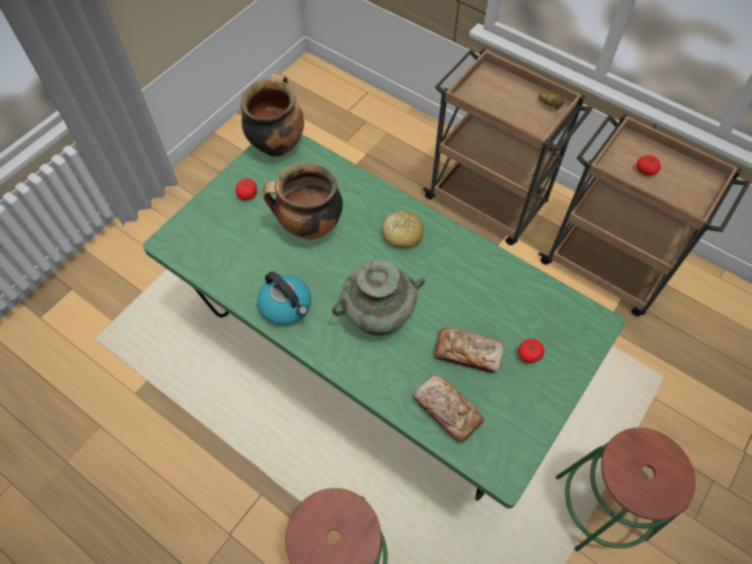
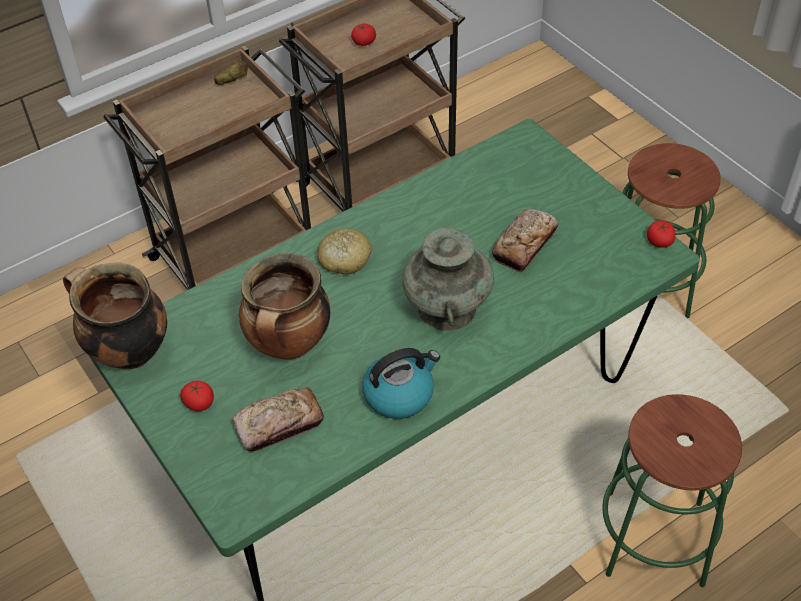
camera: 70 degrees left, 10 degrees down
bread [413,375,484,442] -> bread moved to [232,387,324,452]
tomato [518,339,544,363] -> tomato moved to [647,220,676,248]

